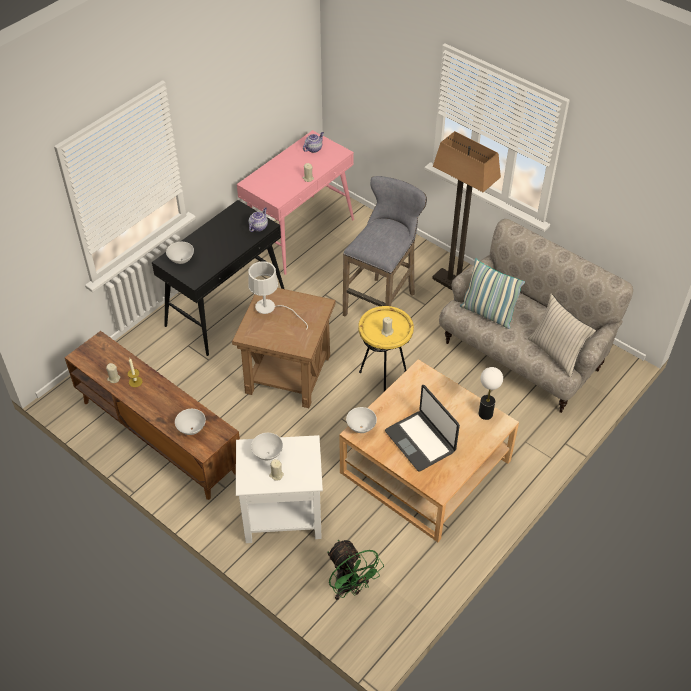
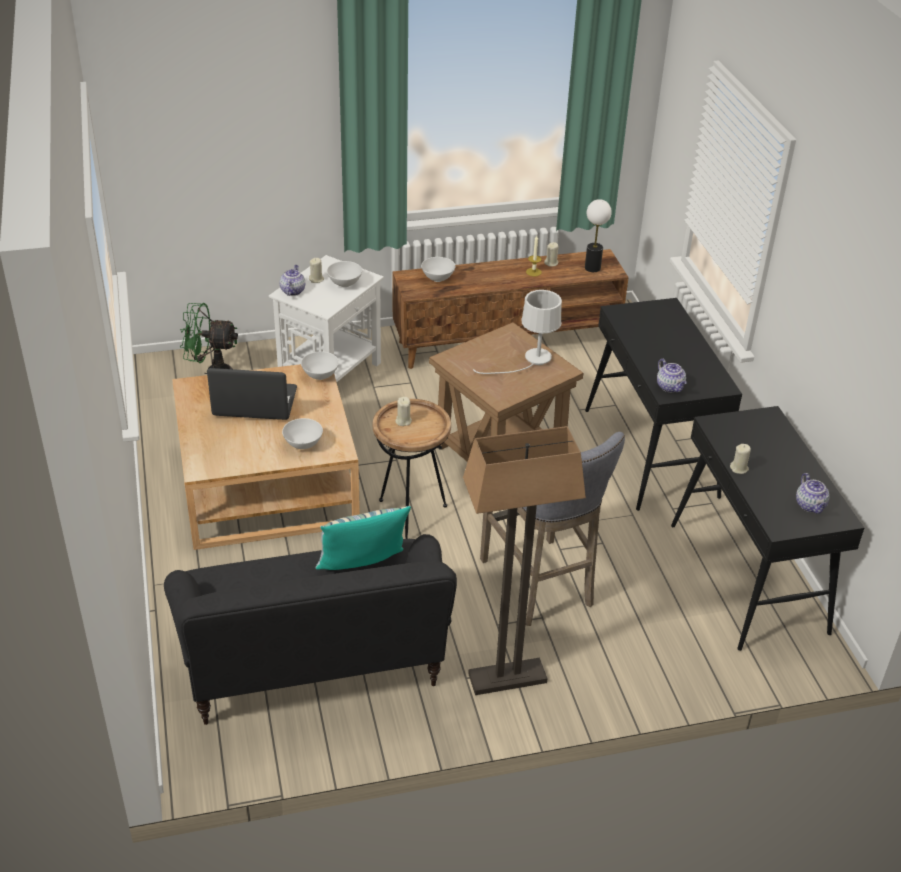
camera: 125 degrees right, 10 degrees down
white bowl [166,242,194,264] -> white bowl moved to [282,418,323,449]
pink console table [237,130,354,275] -> black console table [671,406,864,651]
yellow side table [358,306,414,392] -> brown side table [373,399,451,539]
beige sofa [439,219,633,413] -> black sofa [164,534,457,725]
table lamp [479,367,503,420] -> table lamp moved to [585,199,612,272]
beige pillow [528,293,596,377] -> none
none -> teapot [280,265,305,296]

